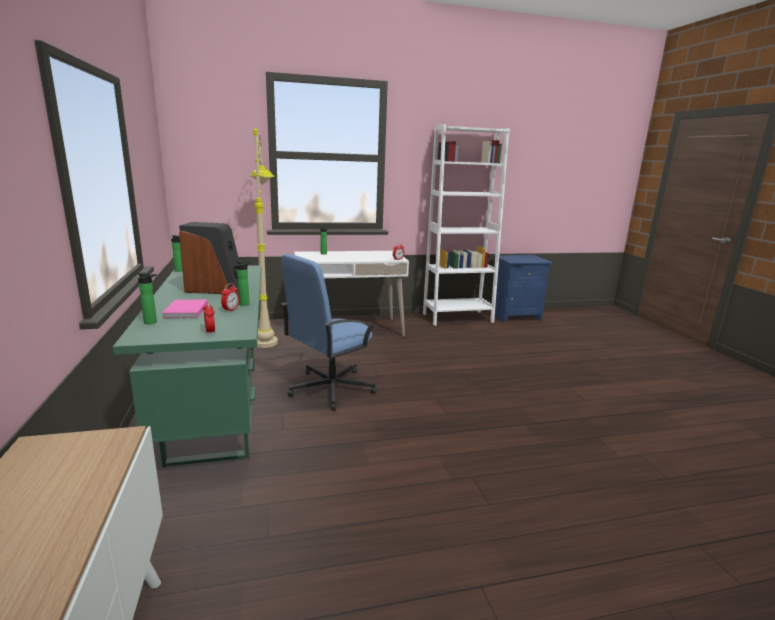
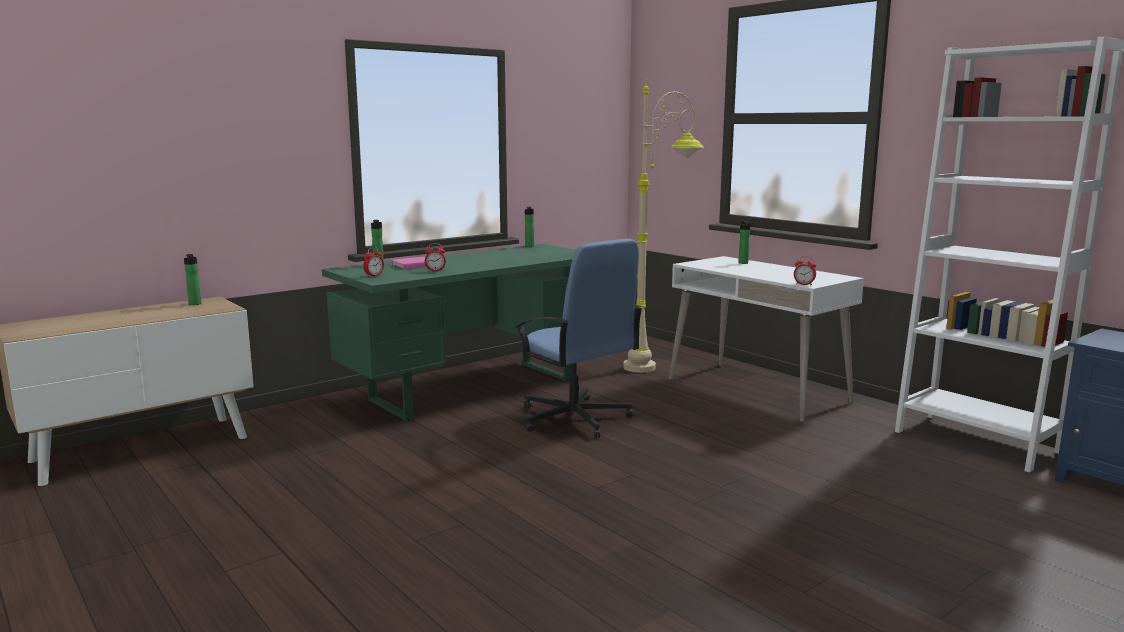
camera: 65 degrees right, 5 degrees down
speaker [179,222,239,294] -> none
bottle [236,260,252,306] -> bottle moved to [184,254,201,305]
blue office chair [281,254,377,411] -> blue office chair turned 150 degrees counterclockwise [515,239,643,438]

